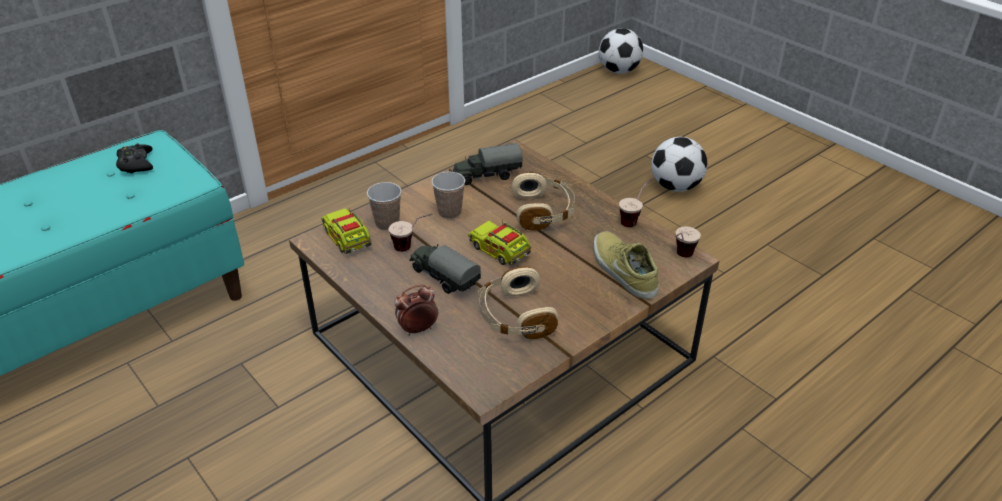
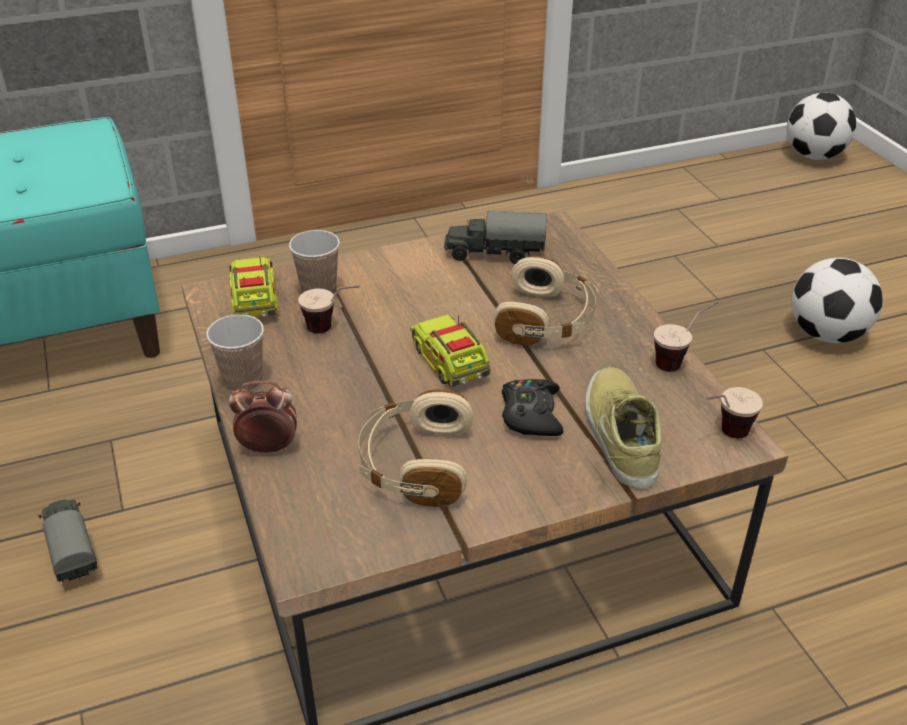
camera: 20 degrees right, 0 degrees up
black game controller [116,144,153,173] -> black game controller moved to [502,379,564,436]
toy truck [409,244,481,294] -> toy truck moved to [38,499,98,582]
cup [431,172,465,219] -> cup moved to [206,314,264,391]

